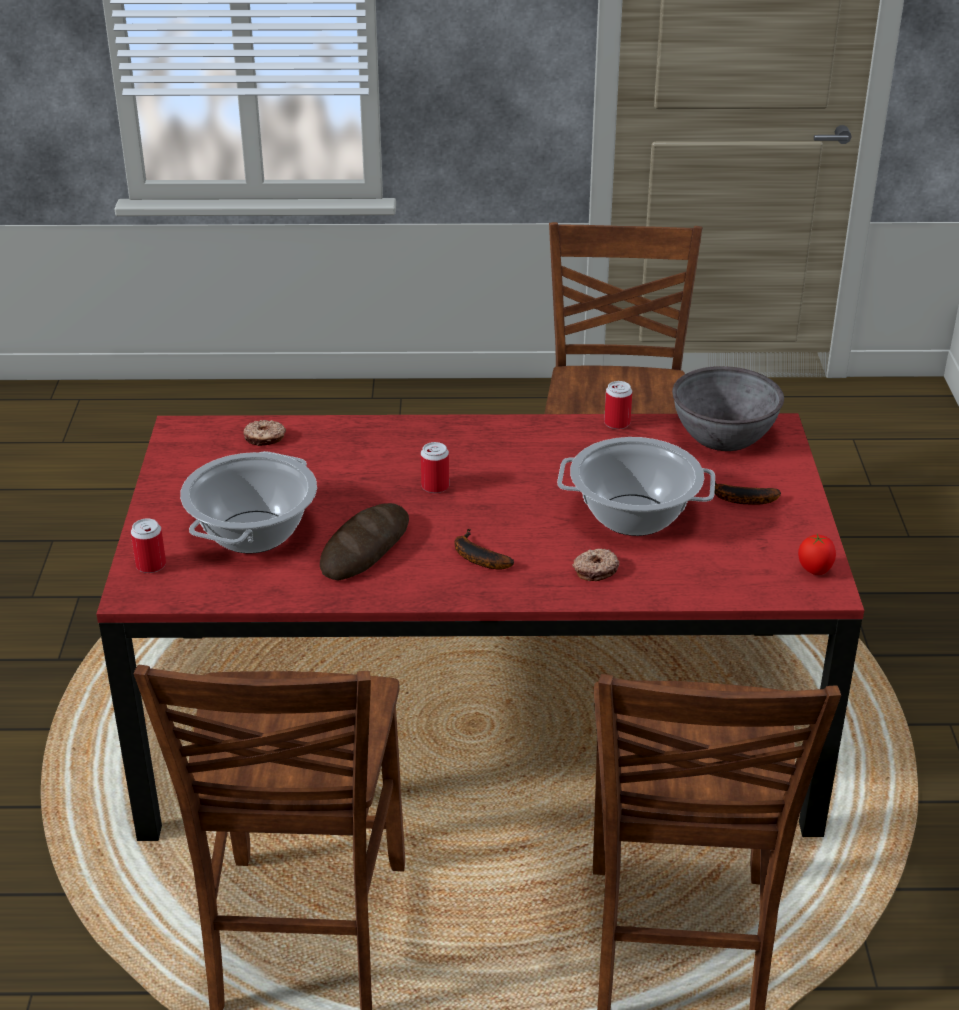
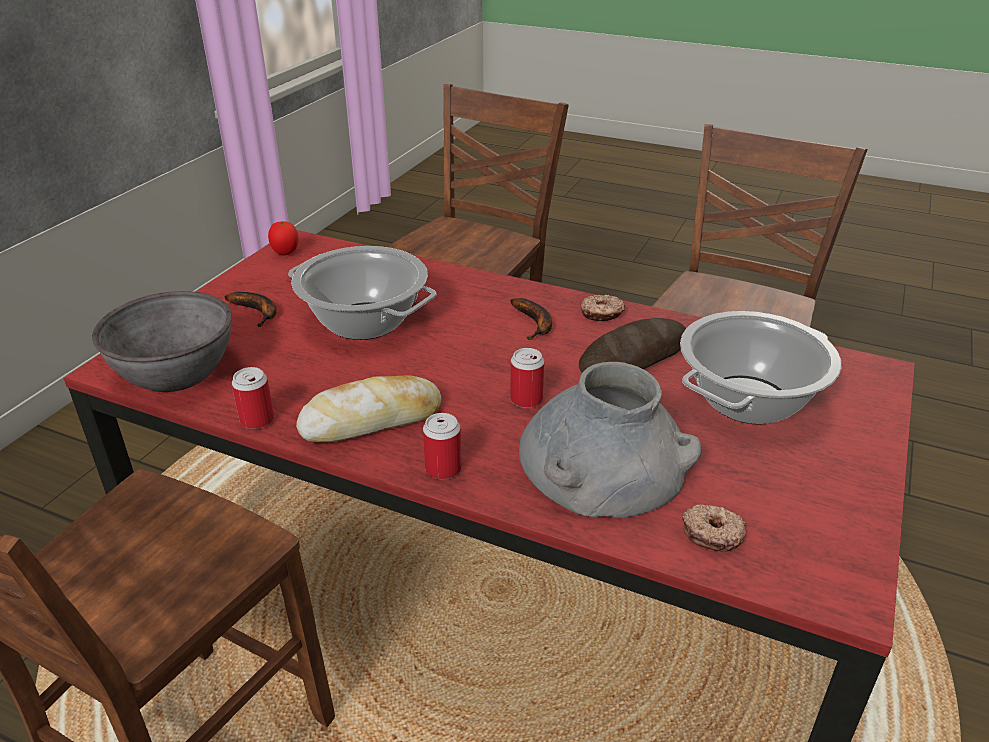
camera: 155 degrees left, 0 degrees up
can [131,518,166,573] -> can moved to [423,413,462,479]
donut [572,548,619,581] -> donut moved to [581,295,625,321]
none -> bread [296,375,441,442]
none -> grey vase [519,362,702,518]

